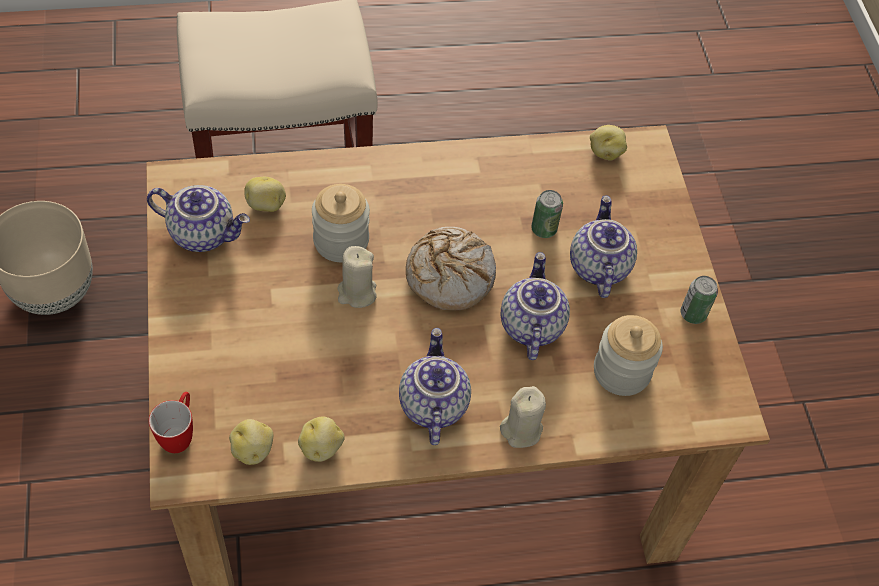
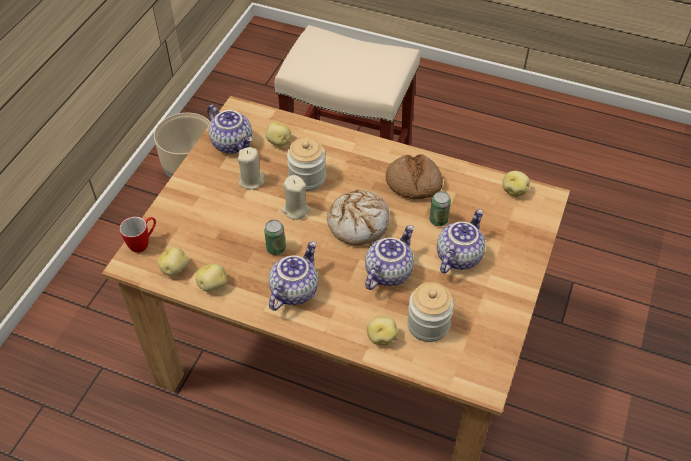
camera: 35 degrees right, 5 degrees down
beige candle [500,386,546,448] -> beige candle moved to [237,147,264,189]
can [681,276,718,324] -> can moved to [264,220,286,255]
none -> potato [366,315,398,346]
none -> bread [386,154,443,199]

